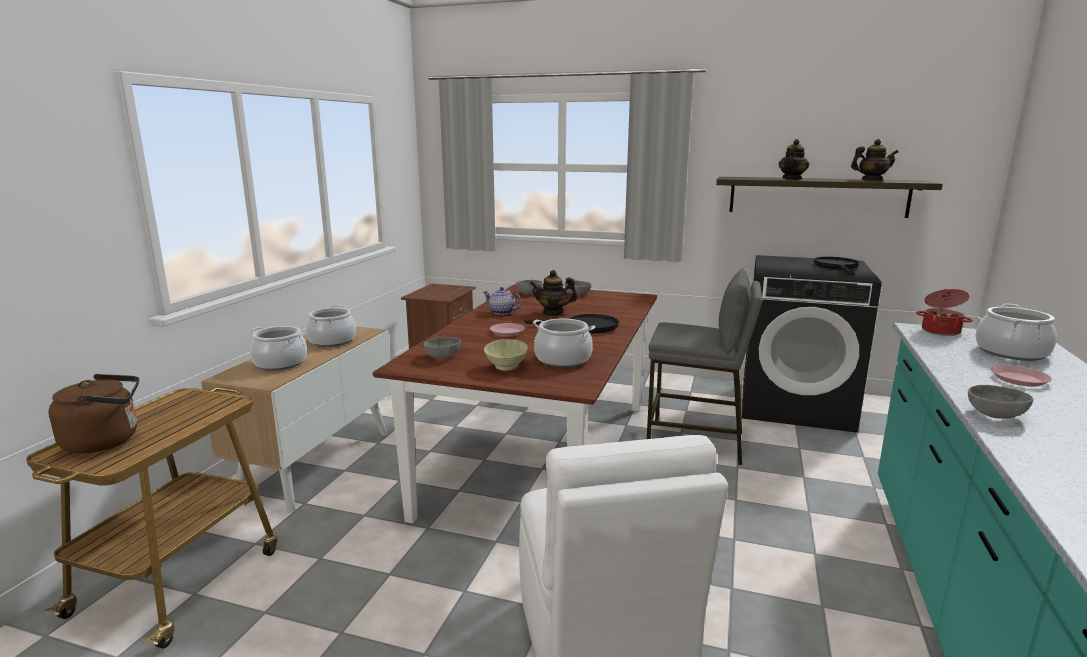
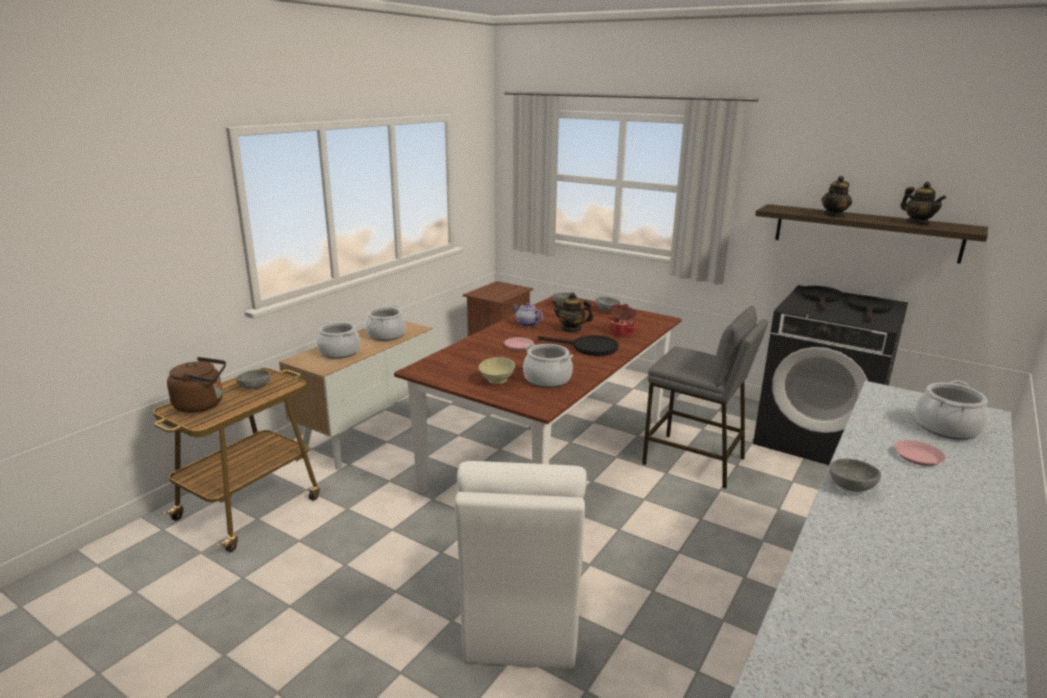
camera: 15 degrees right, 5 degrees up
grey bowl [424,337,461,359] -> grey bowl moved to [236,369,270,389]
teapot [851,139,899,180] -> teapot turned 45 degrees clockwise [900,182,946,225]
cooking pot [916,289,973,336] -> cooking pot moved to [609,304,637,337]
none -> black frying pan [800,286,844,311]

